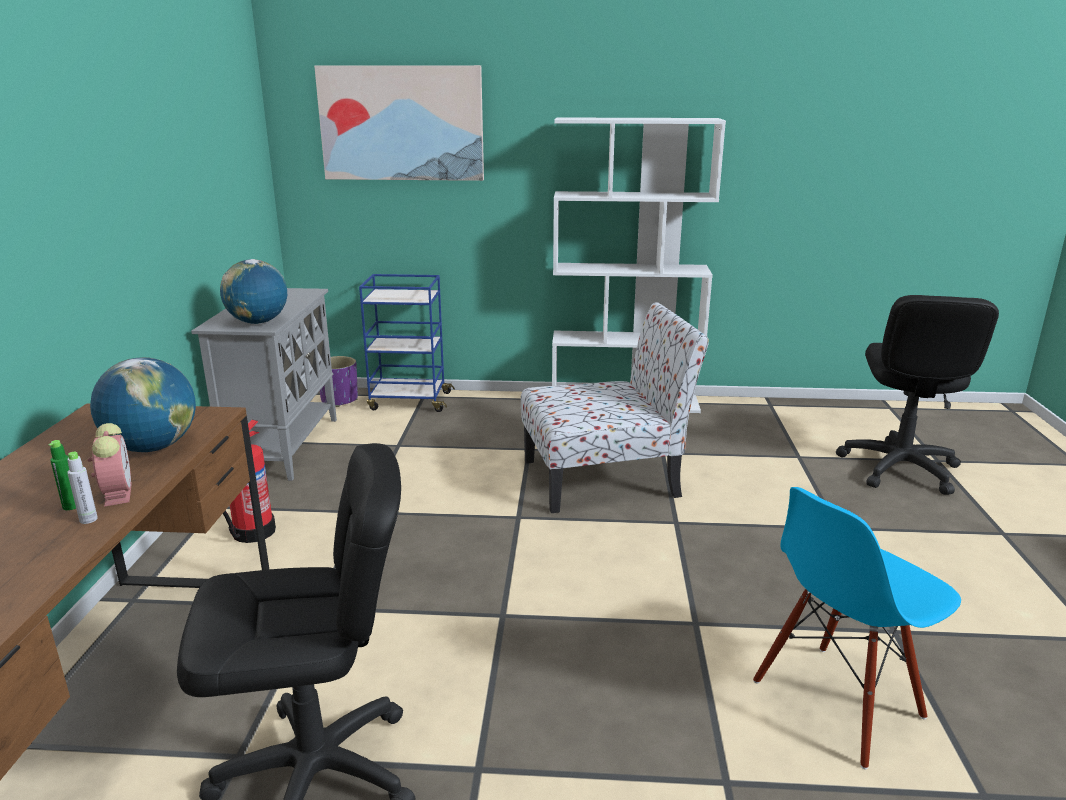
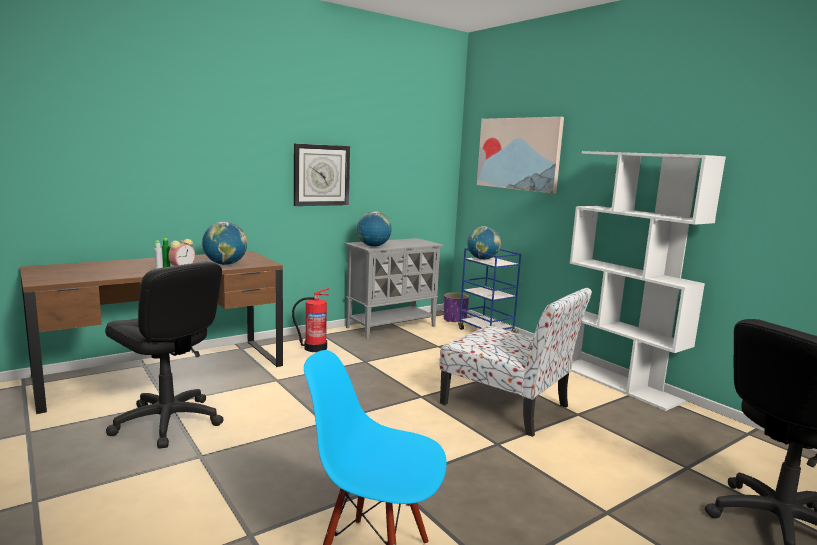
camera: 50 degrees right, 10 degrees down
none -> wall clock [294,143,350,206]
none -> globe [467,226,501,260]

